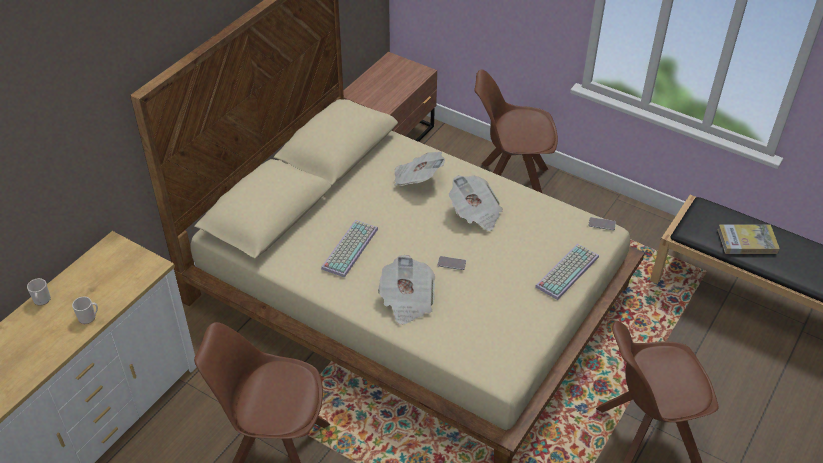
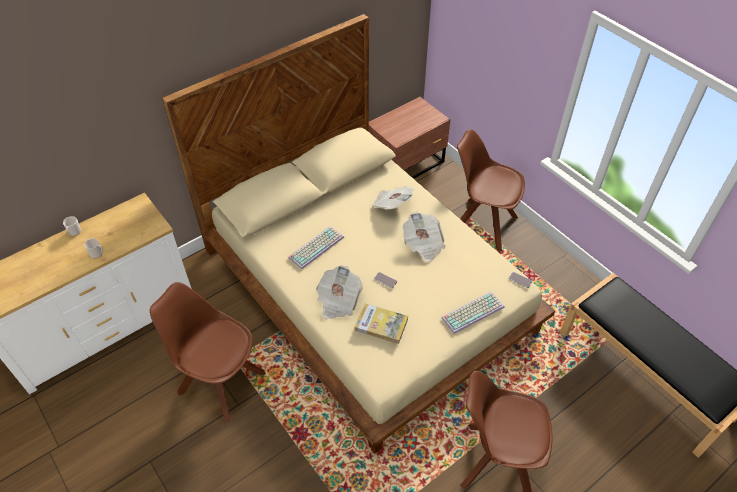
camera: 20 degrees right, 5 degrees up
book [718,225,780,254] -> book moved to [355,304,408,344]

